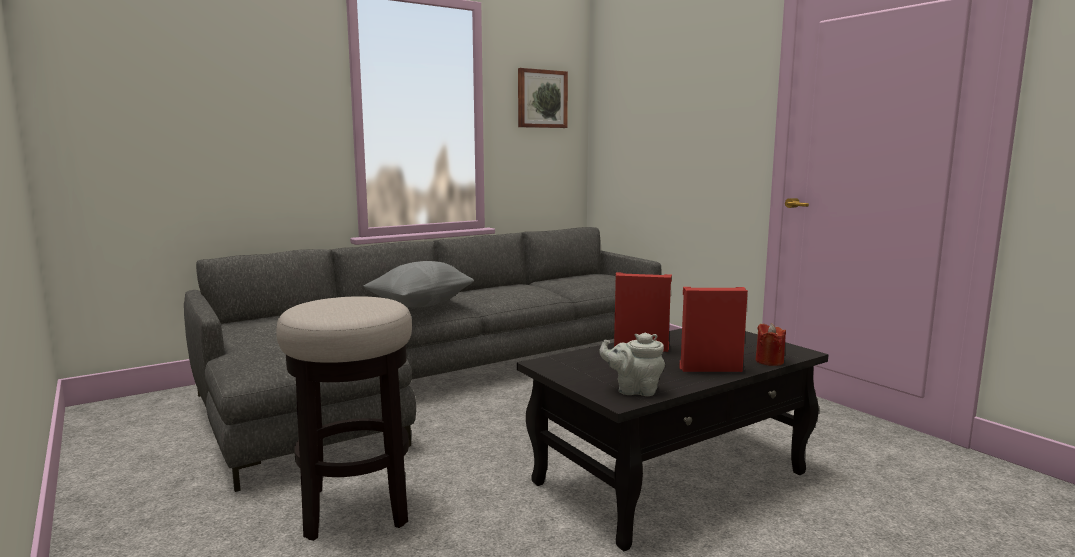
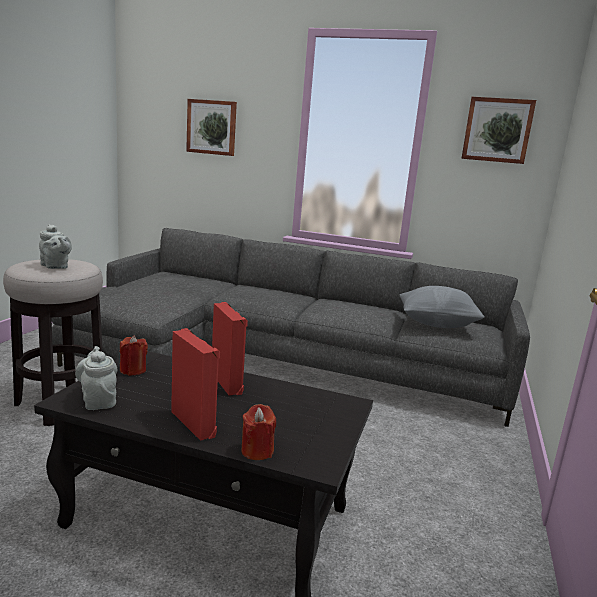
camera: 50 degrees right, 5 degrees up
grey pillow [364,261,474,307] -> grey pillow moved to [400,286,485,328]
none -> grey teapot [39,224,72,269]
none -> red candle [120,336,148,376]
none -> picture [186,99,237,156]

